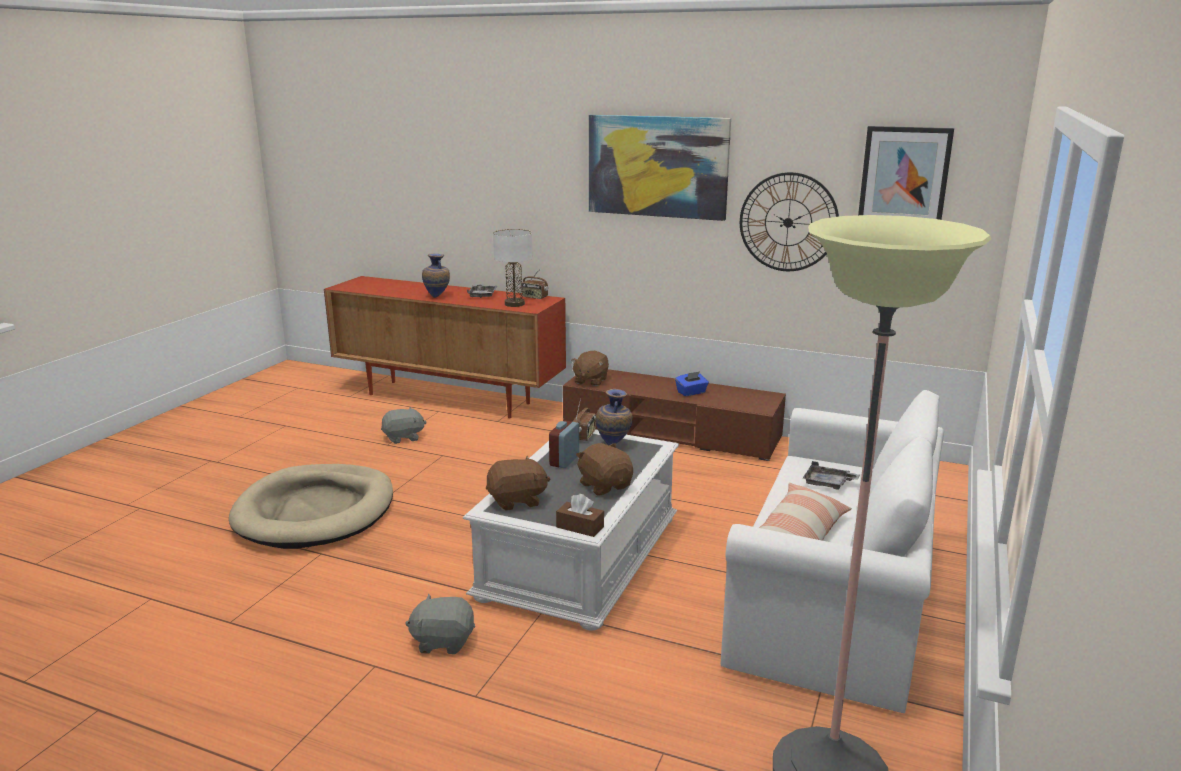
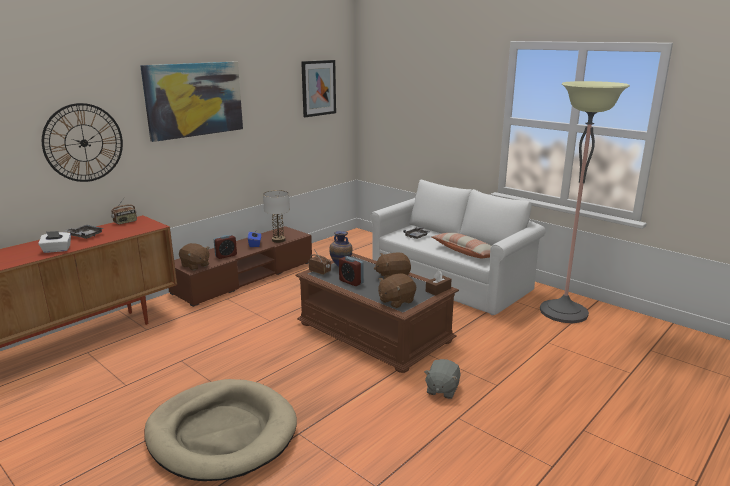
camera: 70 degrees left, 0 degrees up
grey plush toy [381,407,427,444] -> none
vase [422,254,450,298] -> white tissue box [38,231,71,253]
white coffee table [463,429,679,631] -> brown coffee table [295,253,459,373]
brown plush toy [486,455,550,511] -> brown plush toy turned 135 degrees counterclockwise [378,273,416,308]
table lamp [493,229,532,307] -> table lamp moved to [263,190,290,243]
wall clock [740,172,839,271] -> wall clock moved to [42,103,123,182]
none -> alarm clock [214,235,237,259]

